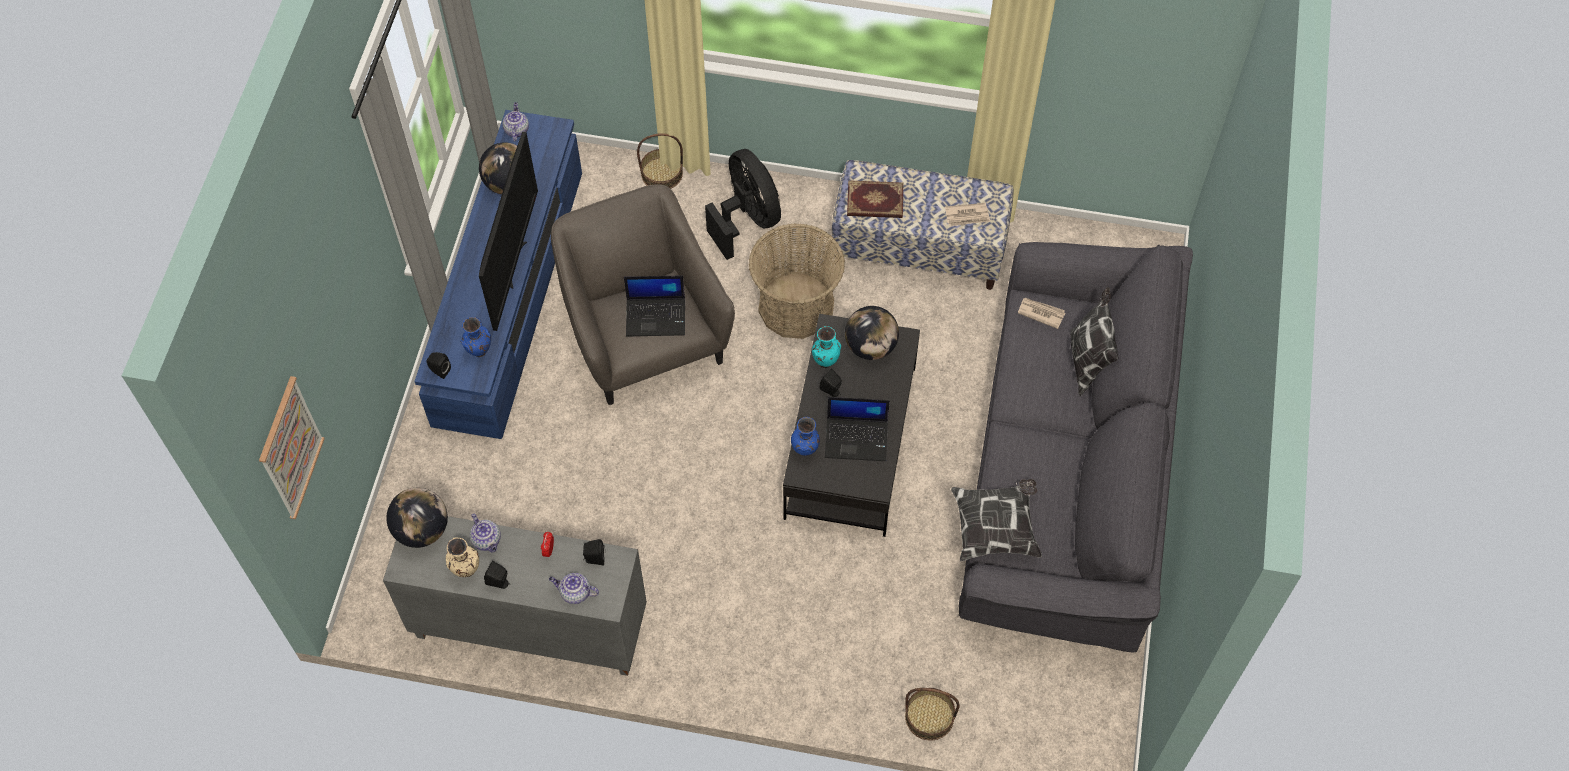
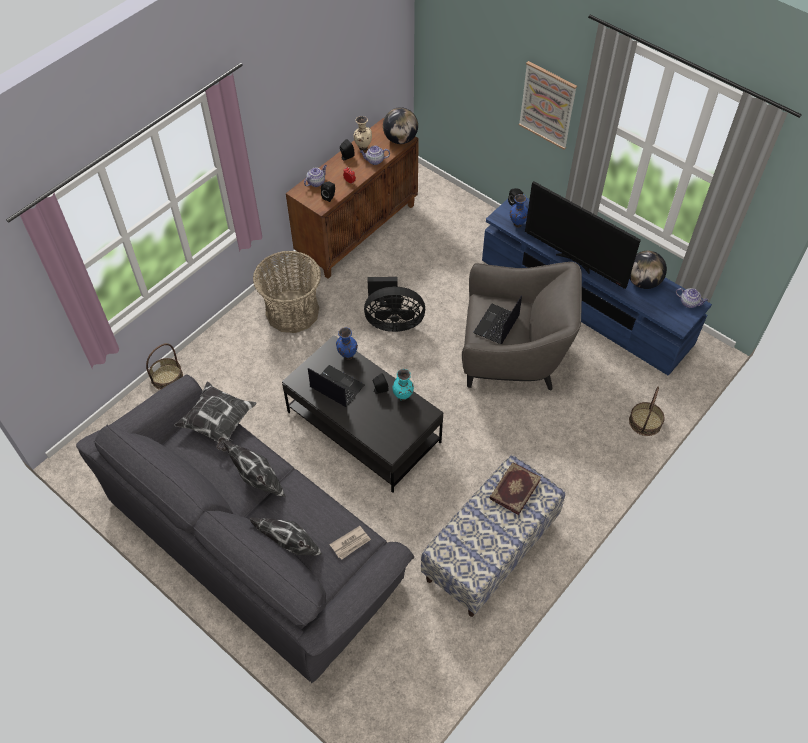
camera: 120 degrees right, 5 degrees down
picture [259,376,325,519] -> picture moved to [519,61,577,150]
grey cabinet [383,516,647,676] -> brown cabinet [286,118,419,279]
black fan [705,149,781,260] -> black fan moved to [364,277,425,332]
basket [749,224,845,339] -> basket moved to [253,251,321,333]
laptop [825,397,890,461] -> laptop turned 90 degrees clockwise [308,365,365,407]
globe [845,306,899,360] -> none
newspaper [945,203,990,226] -> none
none -> pillow [223,441,285,497]

